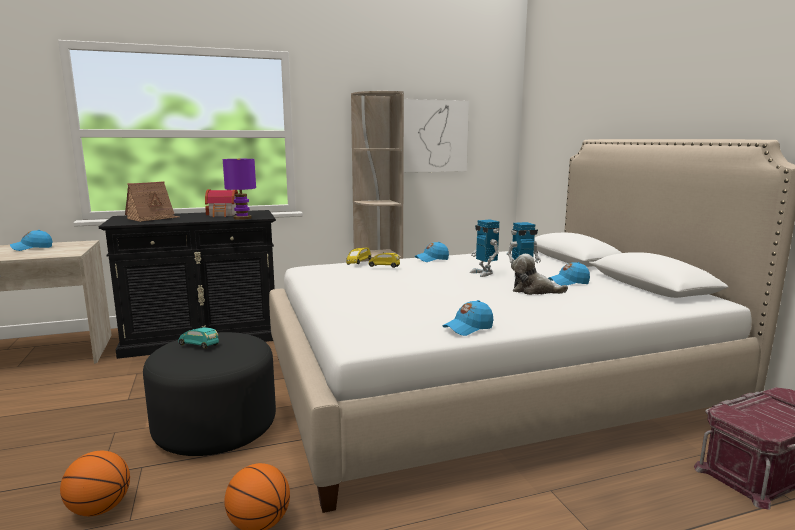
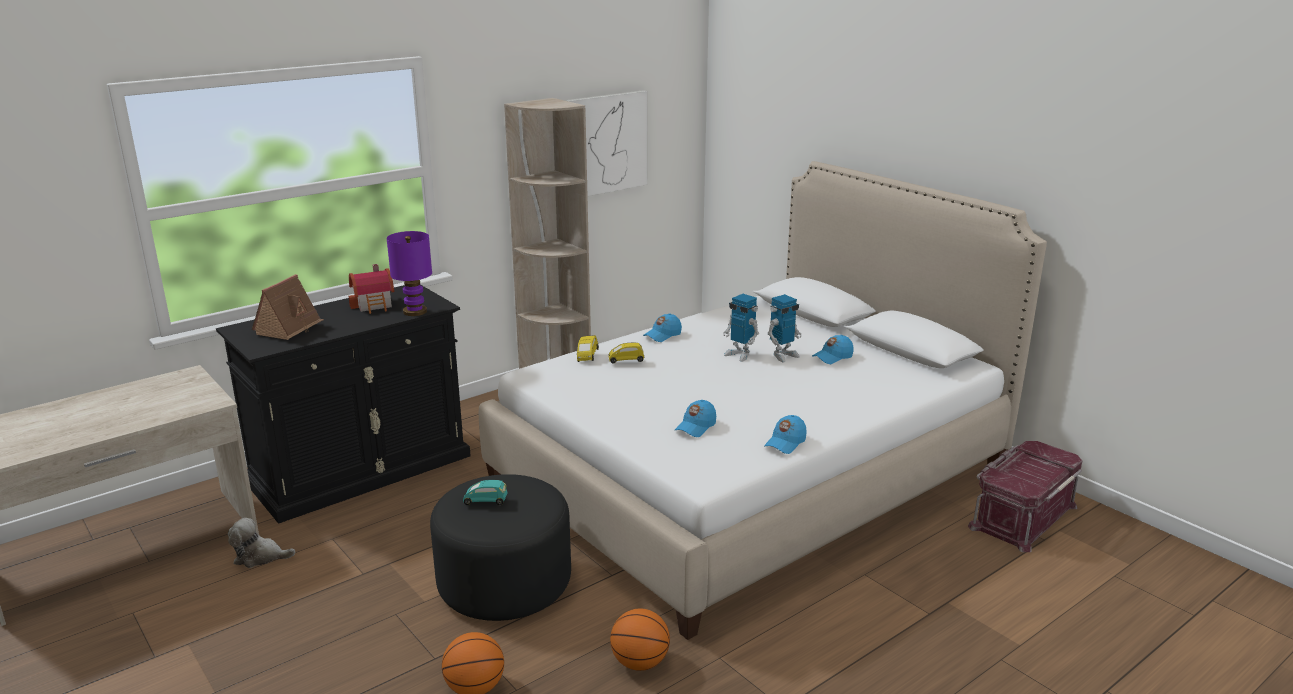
camera: 20 degrees left, 10 degrees up
blue cap [10,230,53,251] -> blue cap moved to [675,400,716,437]
plush toy [511,254,568,295] -> plush toy moved to [228,518,295,568]

